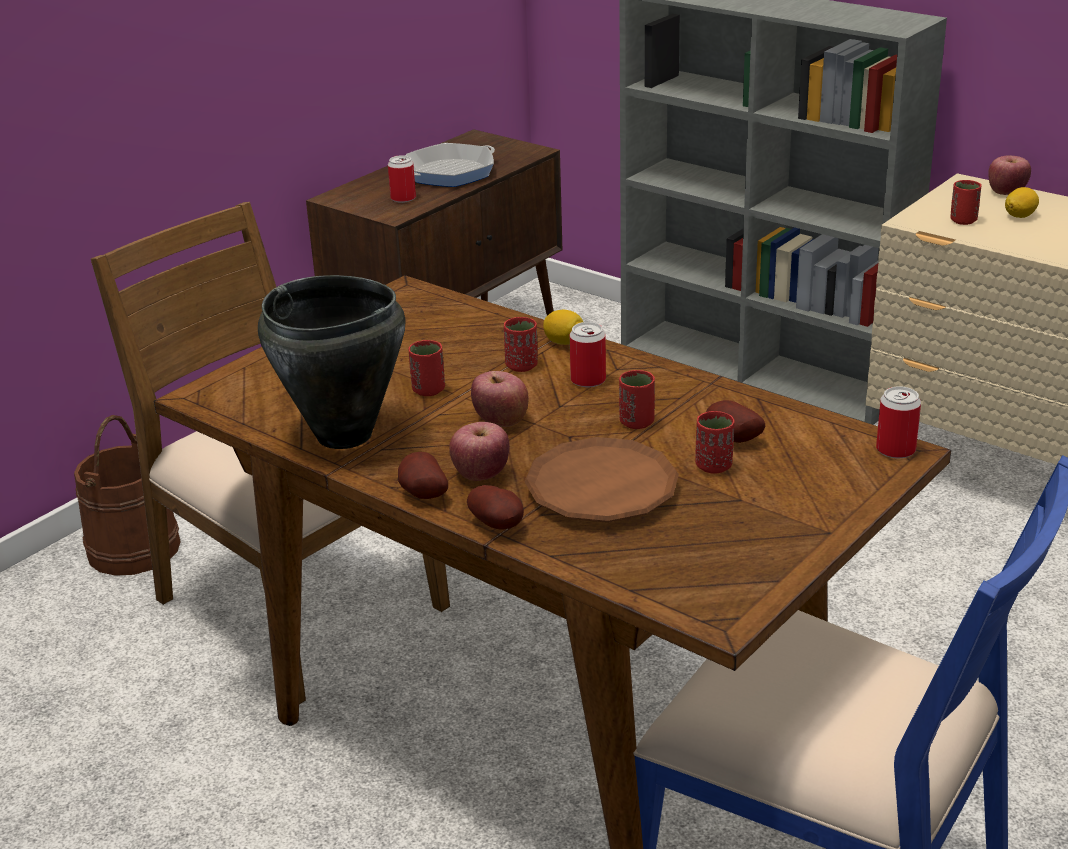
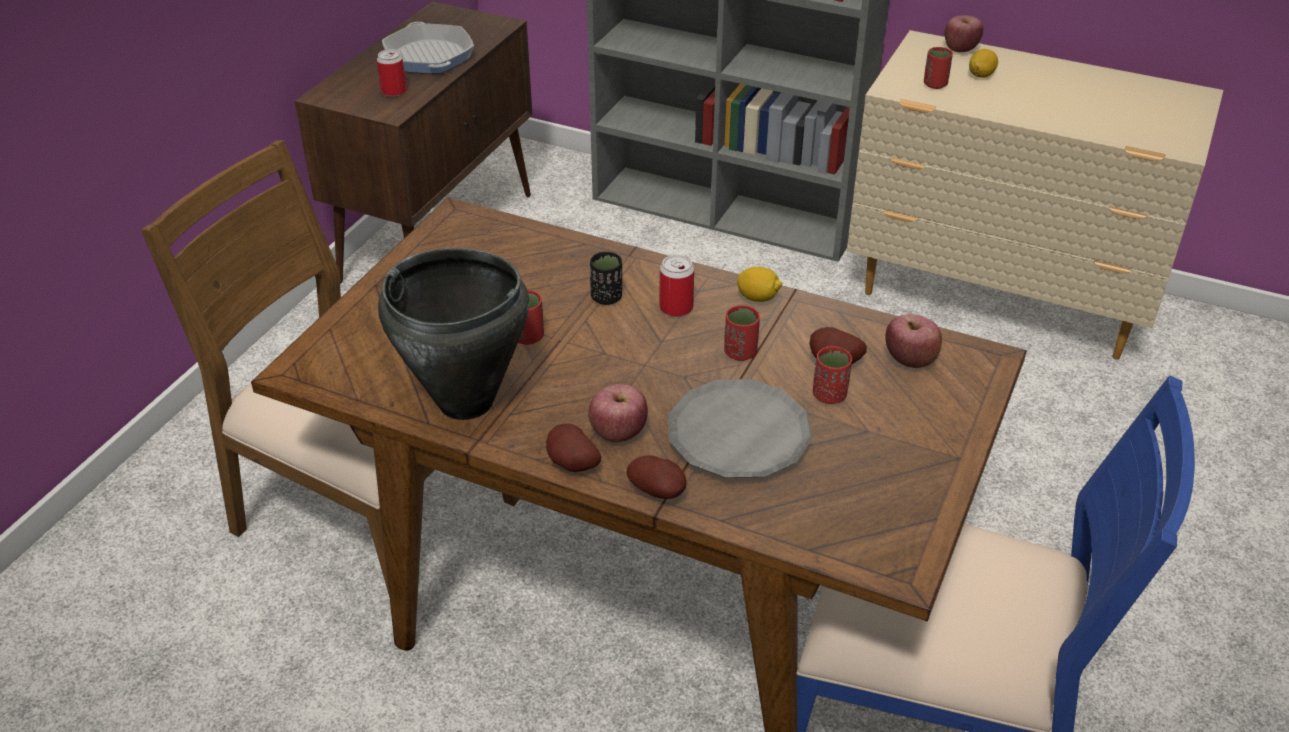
camera: 15 degrees left, 10 degrees up
brown bucket [74,415,181,576] -> none
frying pan [406,143,495,187] -> frying pan turned 60 degrees counterclockwise [382,22,474,74]
apple [471,371,529,427] -> apple moved to [886,314,942,368]
red cup [504,317,538,372] -> black cup [590,252,622,305]
brown plate [524,437,679,523] -> grey plate [668,379,812,478]
lemon [543,309,583,345] -> lemon moved to [737,267,782,302]
can [876,386,921,458] -> none

